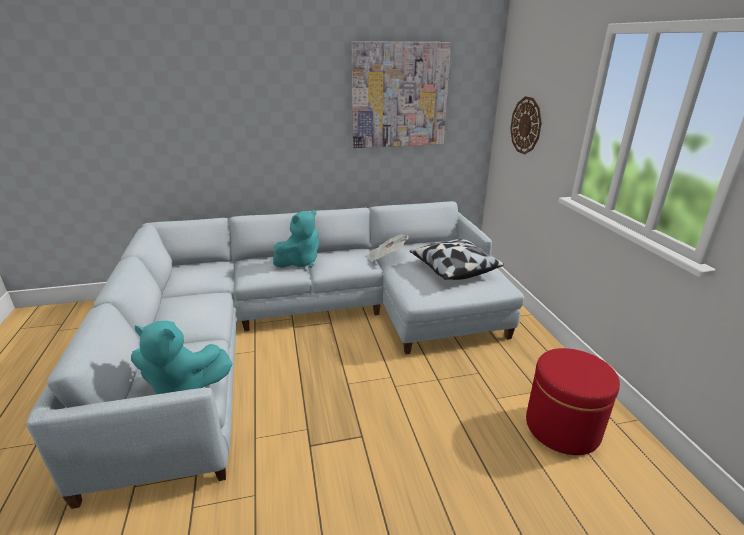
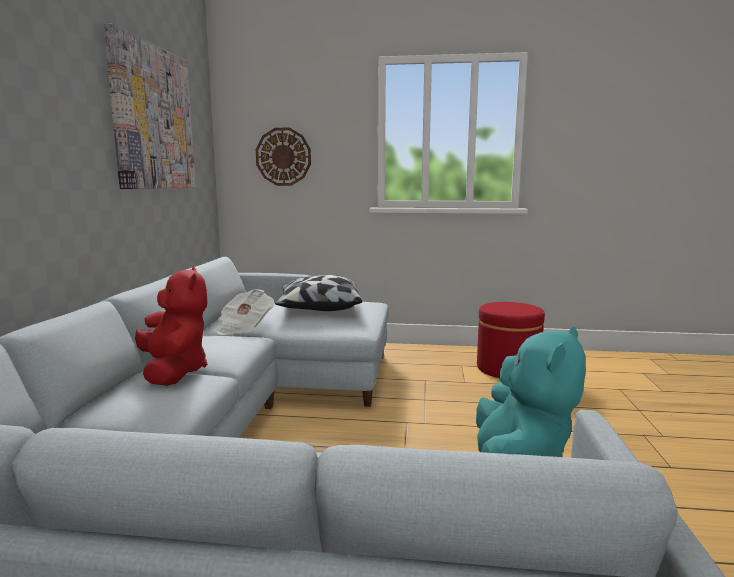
camera: 70 degrees left, 15 degrees down
turquoise plush toy [273,210,319,268] -> red plush toy [135,266,208,386]

